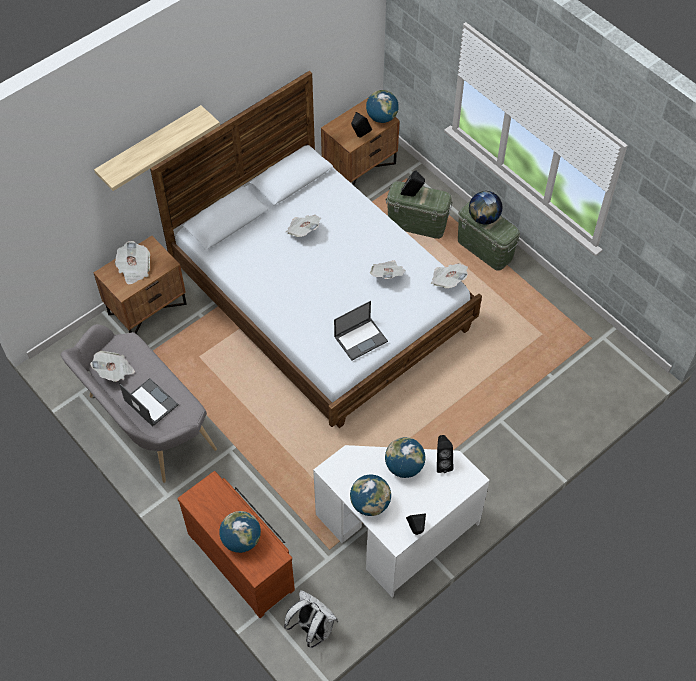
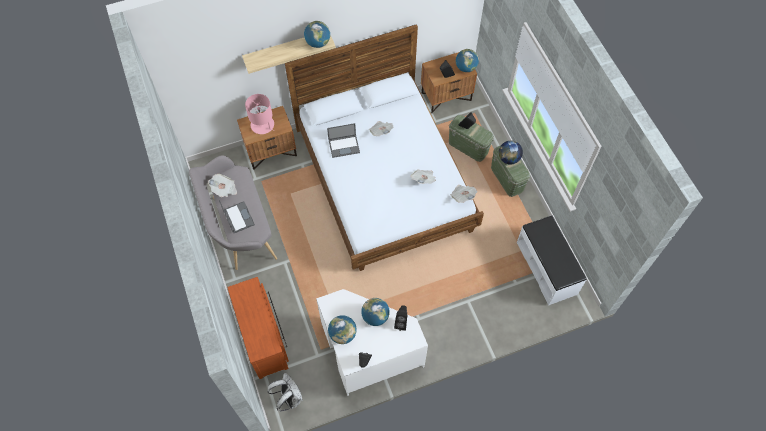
camera: 20 degrees right, 5 degrees up
newspaper [115,241,150,285] -> pink table lamp [245,94,274,134]
globe [219,511,261,553] -> globe moved to [304,21,330,48]
laptop [334,301,388,360] -> laptop moved to [327,123,360,158]
none -> white bench [517,215,587,306]

